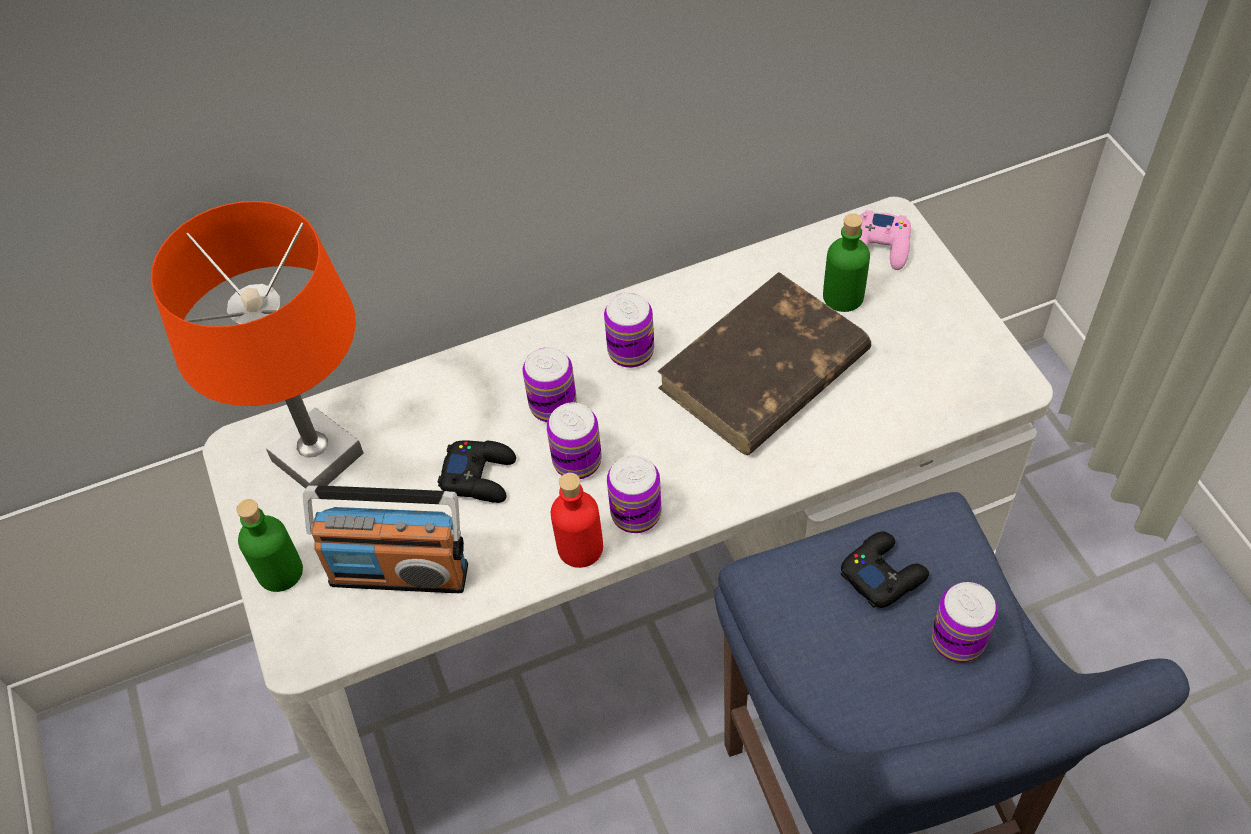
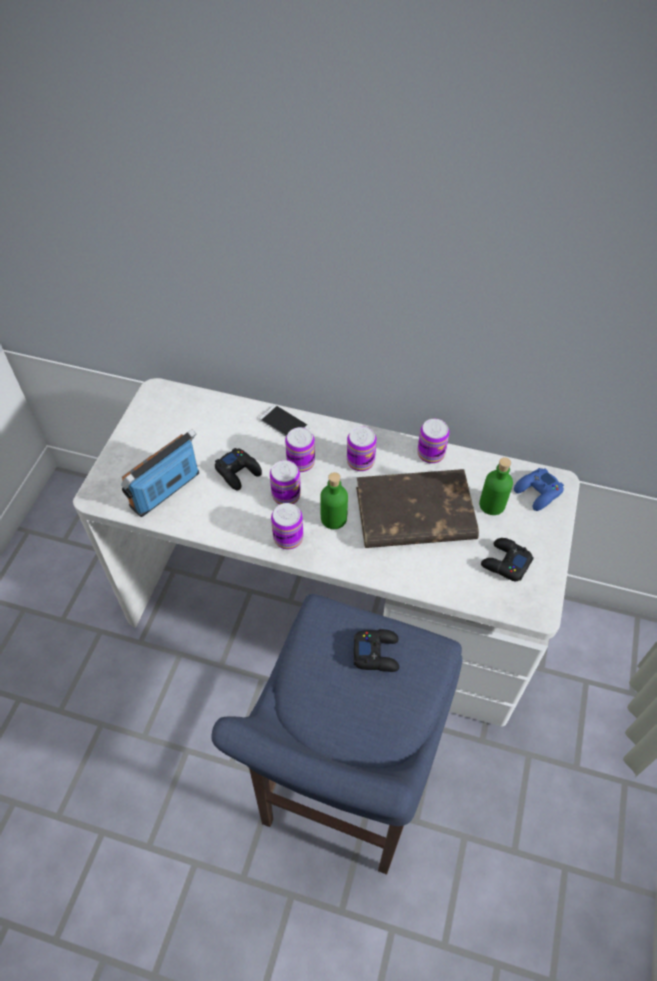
camera: 35 degrees right, 0 degrees up
orange table lamp [151,201,363,489] -> none
green bottle [236,499,303,592] -> green bottle moved to [320,472,348,529]
radio [303,485,468,593] -> radio turned 90 degrees clockwise [121,429,199,517]
red bottle [551,473,603,568] -> none
pink game controller [859,210,911,270] -> blue game controller [514,468,564,511]
can [932,582,998,663] -> can moved to [418,419,449,464]
none -> phone [259,405,310,437]
none -> black game controller [481,538,534,581]

